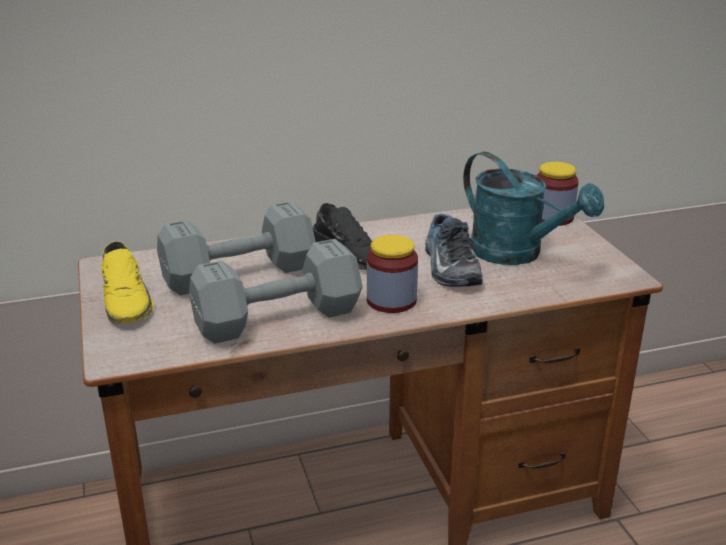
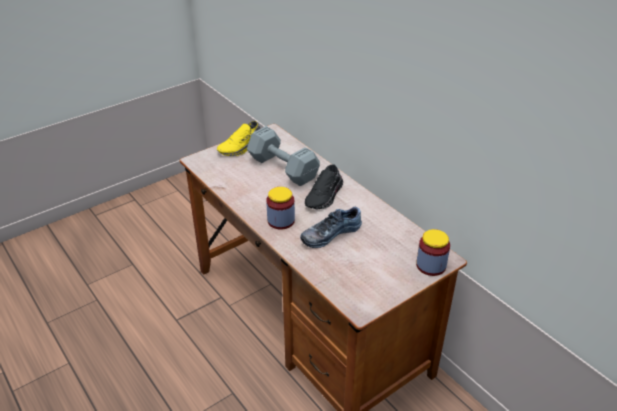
camera: 70 degrees right, 10 degrees up
grey dumbbell [189,239,363,344] -> none
turquoise watering can [463,152,604,265] -> none

